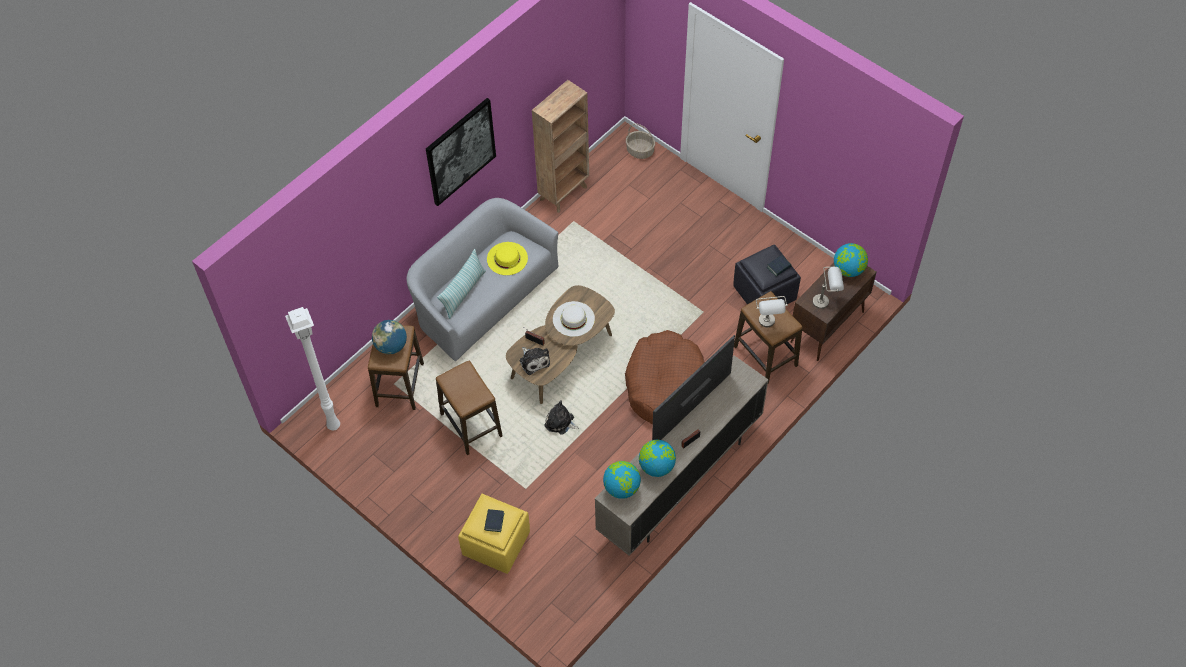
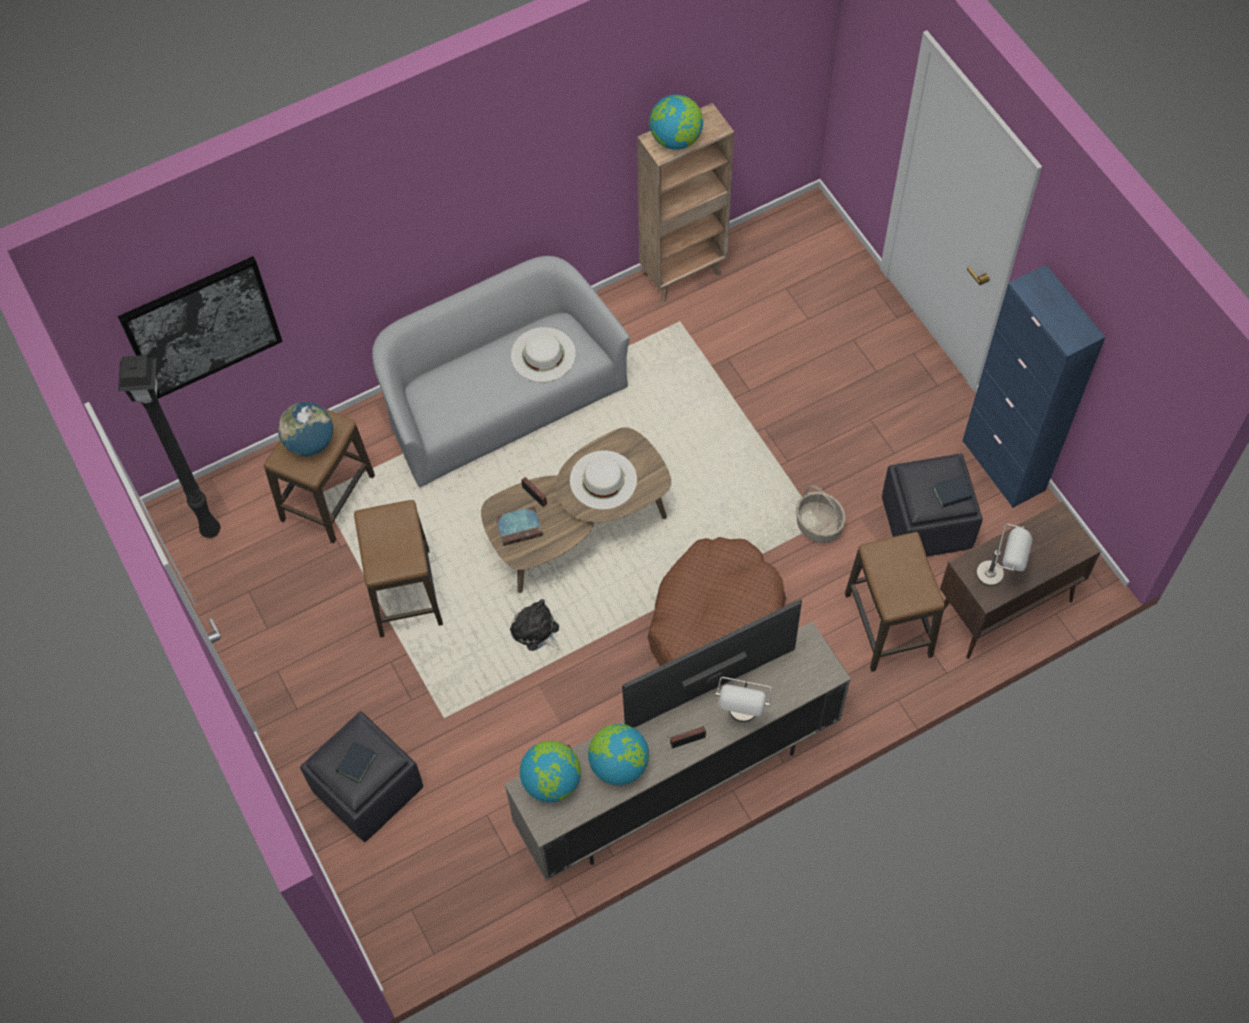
camera: 20 degrees right, 5 degrees up
white floor lamp [285,307,340,431] -> black floor lamp [118,355,220,538]
picture [426,98,496,206] -> picture moved to [118,256,283,399]
pillow [437,249,486,319] -> none
yellow ottoman [458,494,530,574] -> black ottoman [300,711,423,842]
yellow hat [487,242,528,275] -> white hat [511,327,576,382]
plush toy [519,347,550,375] -> book [495,506,543,546]
basket [626,123,655,159] -> basket moved to [796,485,846,543]
grey table lamp [756,296,788,327] -> grey table lamp moved to [715,677,772,722]
globe [834,243,868,277] -> globe moved to [649,94,703,150]
none -> blue cabinet [962,265,1105,508]

